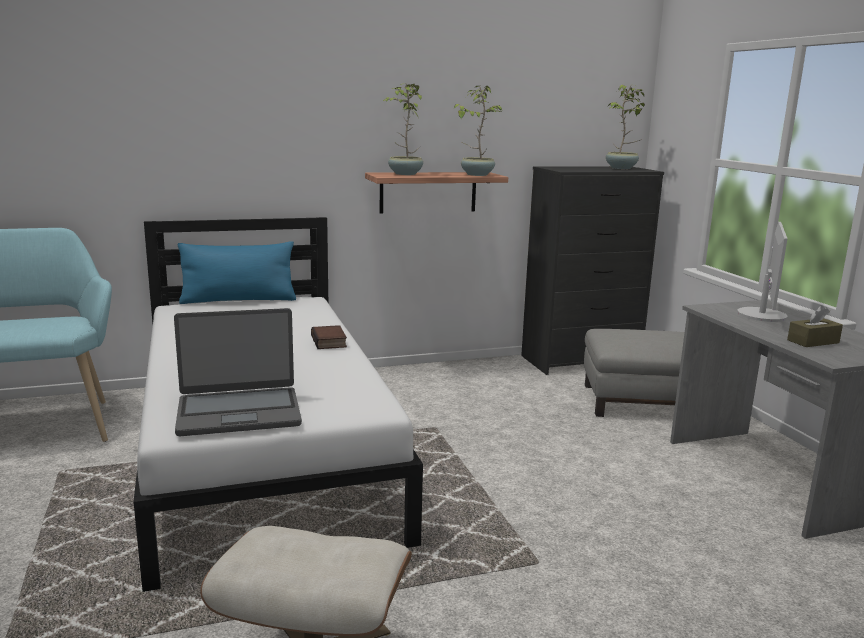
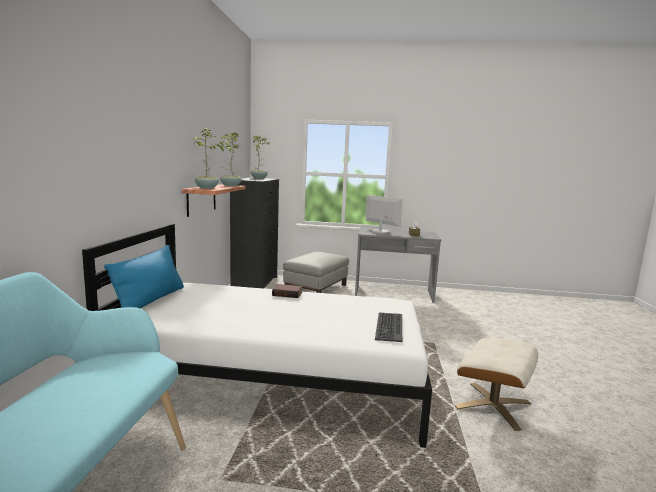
camera: 65 degrees left, 5 degrees down
laptop [174,308,302,436] -> keyboard [375,313,402,342]

